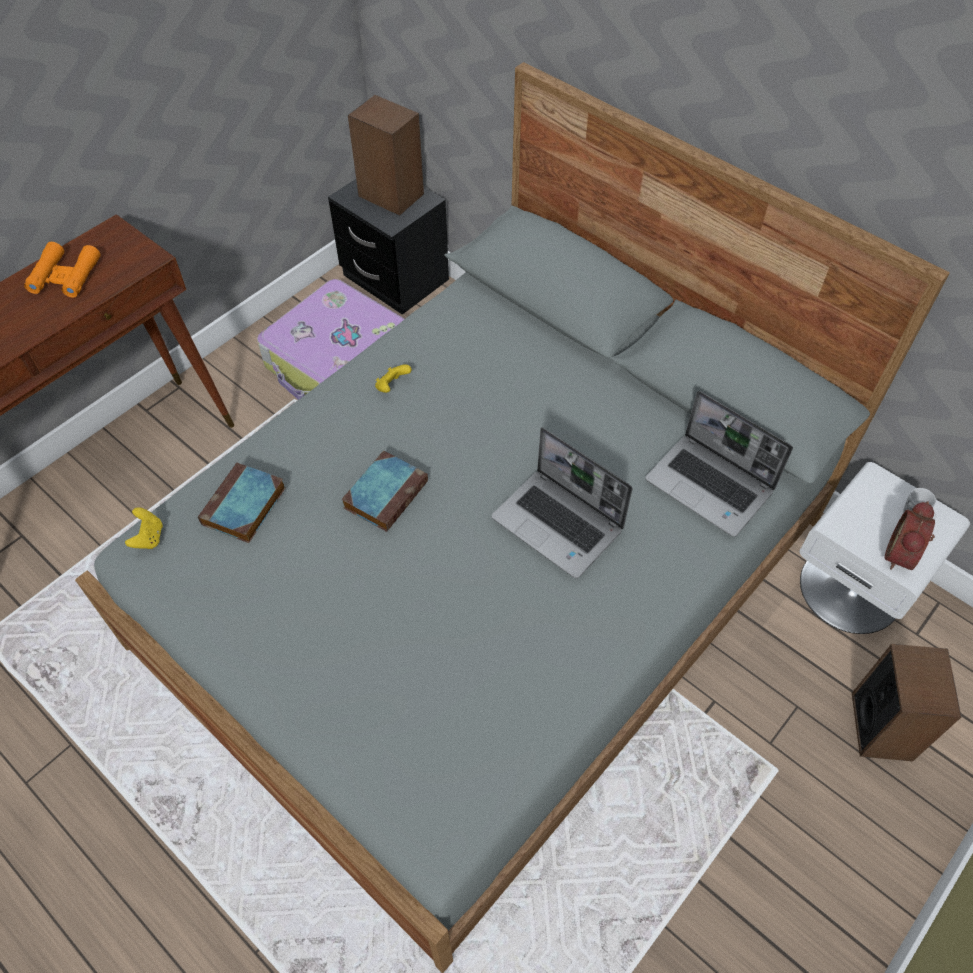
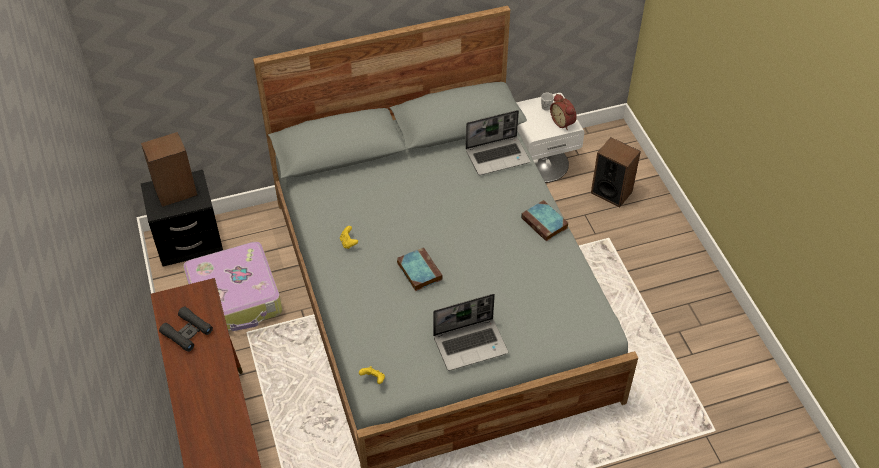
camera: 60 degrees left, 5 degrees down
orange binoculars [24,242,100,298] -> black binoculars [159,306,213,352]
book [198,462,285,543] -> book moved to [521,200,568,242]
laptop [491,427,633,579] -> laptop moved to [433,294,508,371]

